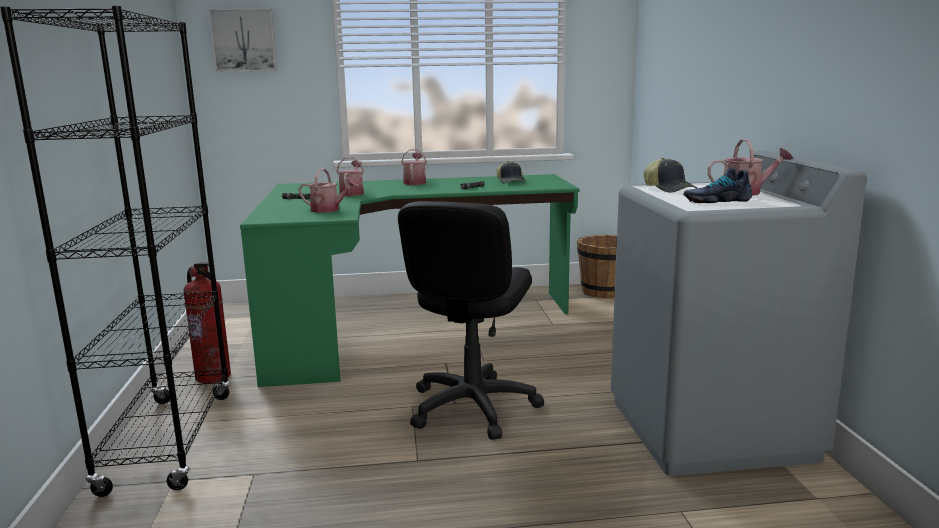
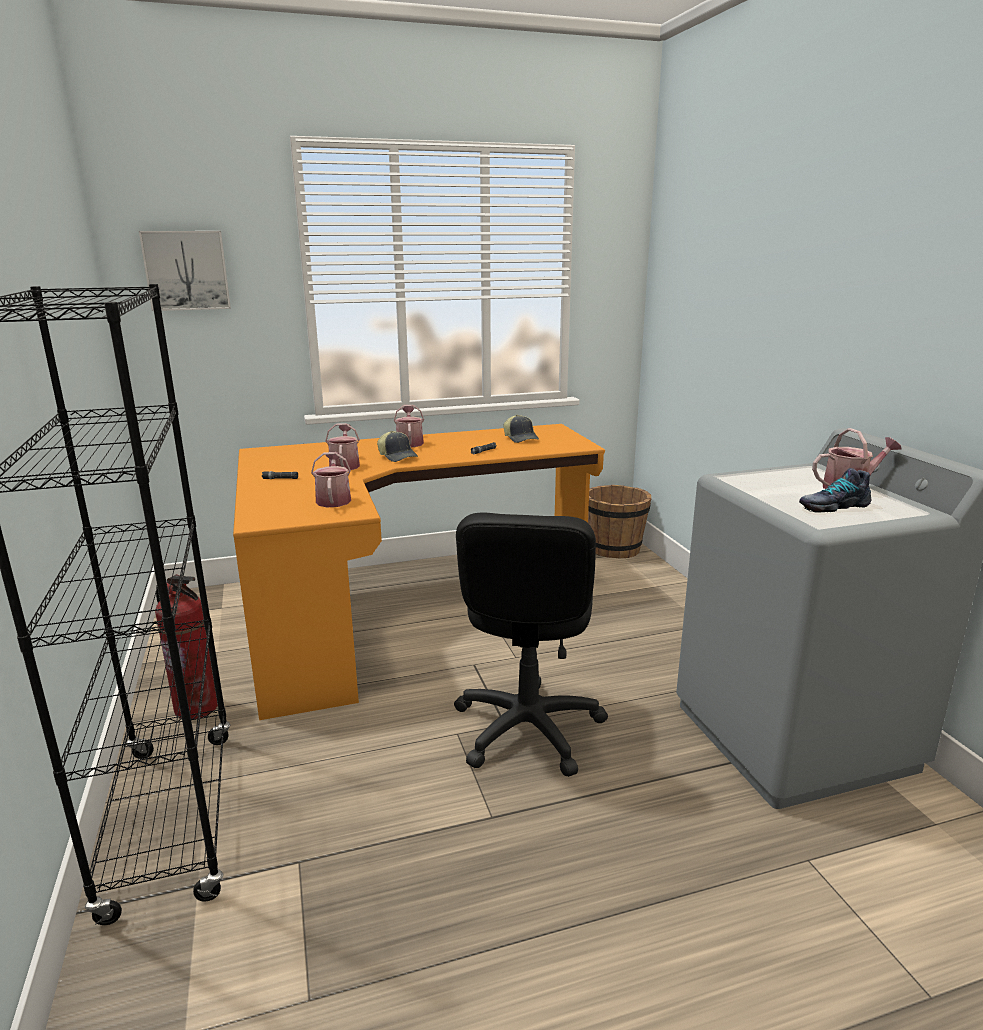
camera: 10 degrees left, 5 degrees up
green desk [240,174,580,387] -> orange desk [233,424,605,720]
watering can [298,168,359,213] -> watering can turned 105 degrees counterclockwise [311,451,351,507]
cap [644,158,697,193] -> cap moved to [377,431,418,462]

